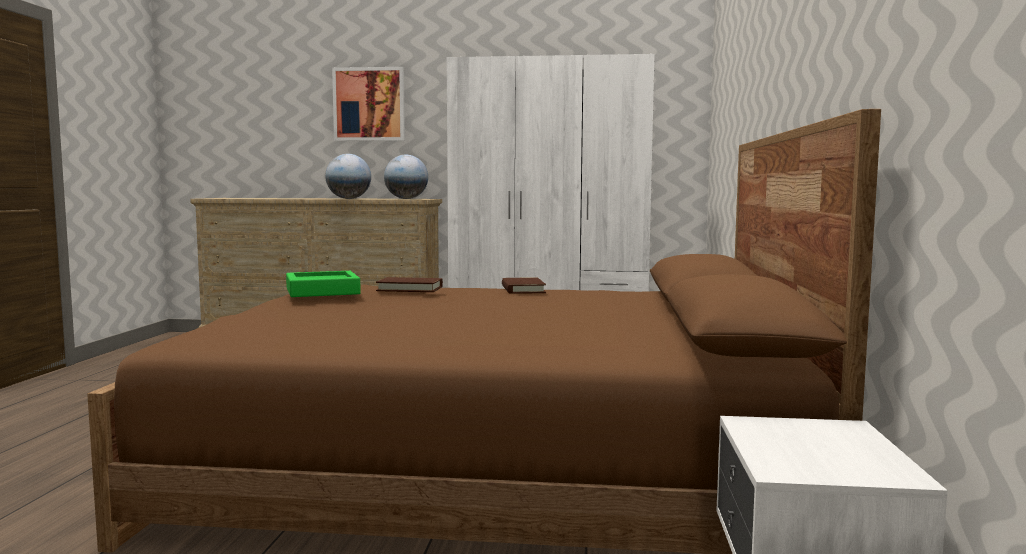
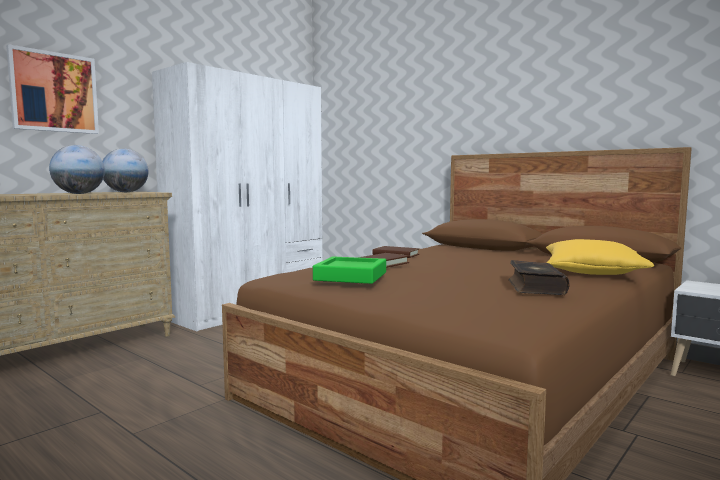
camera: 55 degrees left, 0 degrees up
none -> book [508,260,569,295]
none -> yellow pillow [546,239,654,275]

